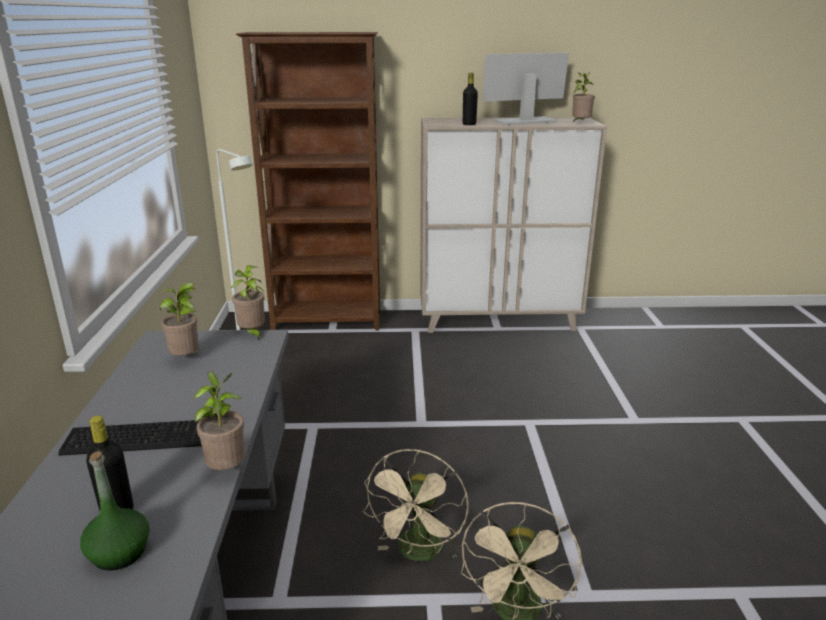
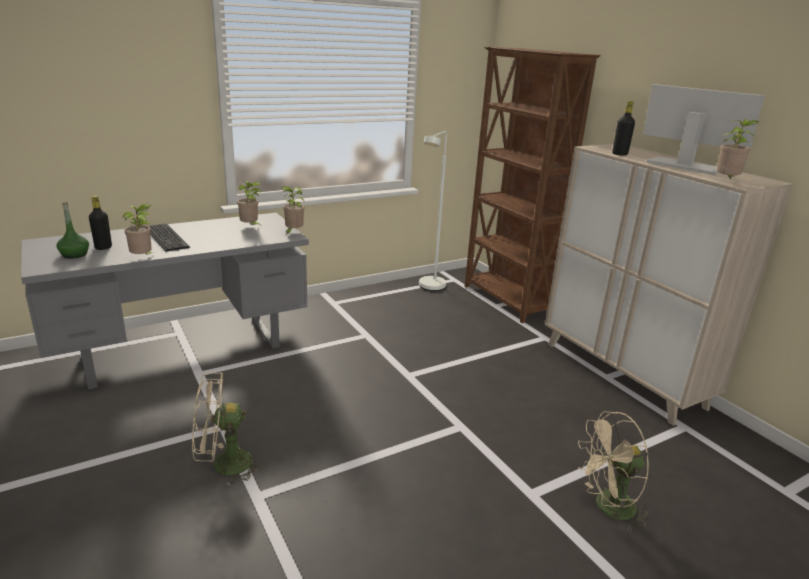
camera: 60 degrees right, 0 degrees up
beige fan [363,449,469,561] -> beige fan moved to [578,412,651,533]

